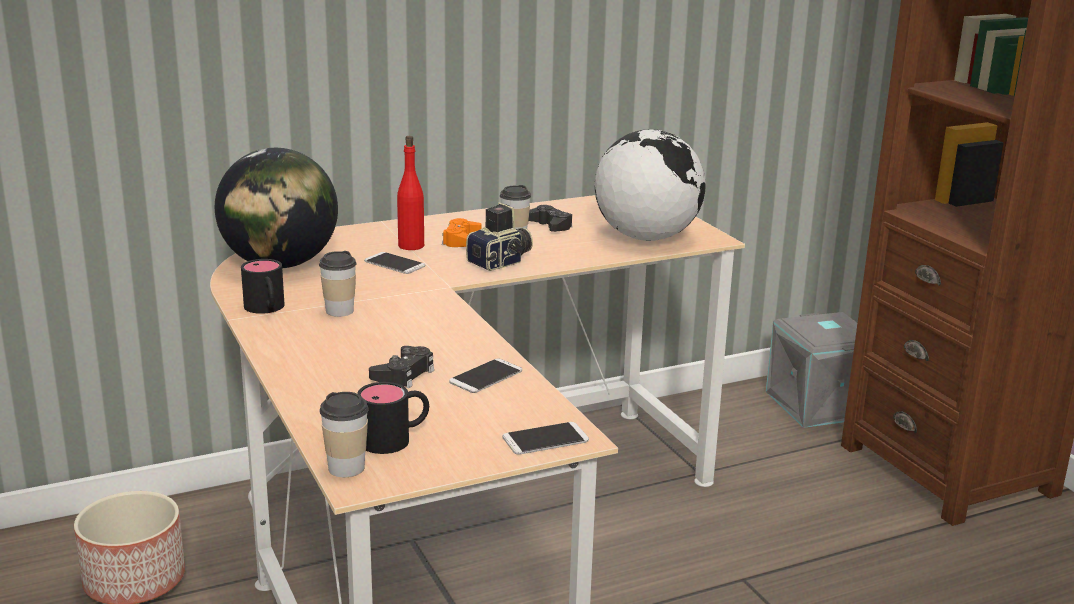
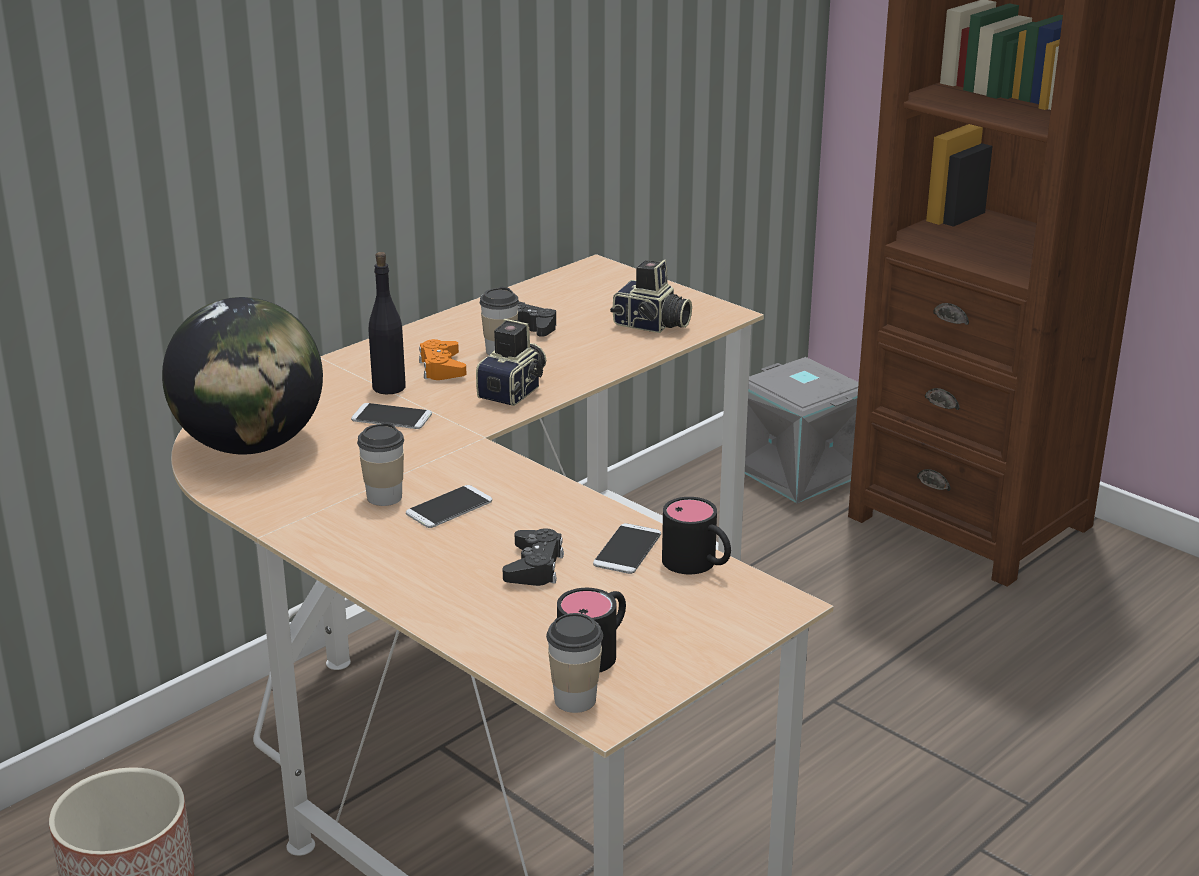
camera: 20 degrees left, 5 degrees up
black mug [241,259,285,314] -> black mug moved to [662,497,731,574]
red bottle [397,136,424,250] -> black bottle [369,252,406,394]
phone [502,422,589,455] -> phone moved to [406,485,492,528]
globe [594,129,706,241] -> camera [610,260,692,333]

